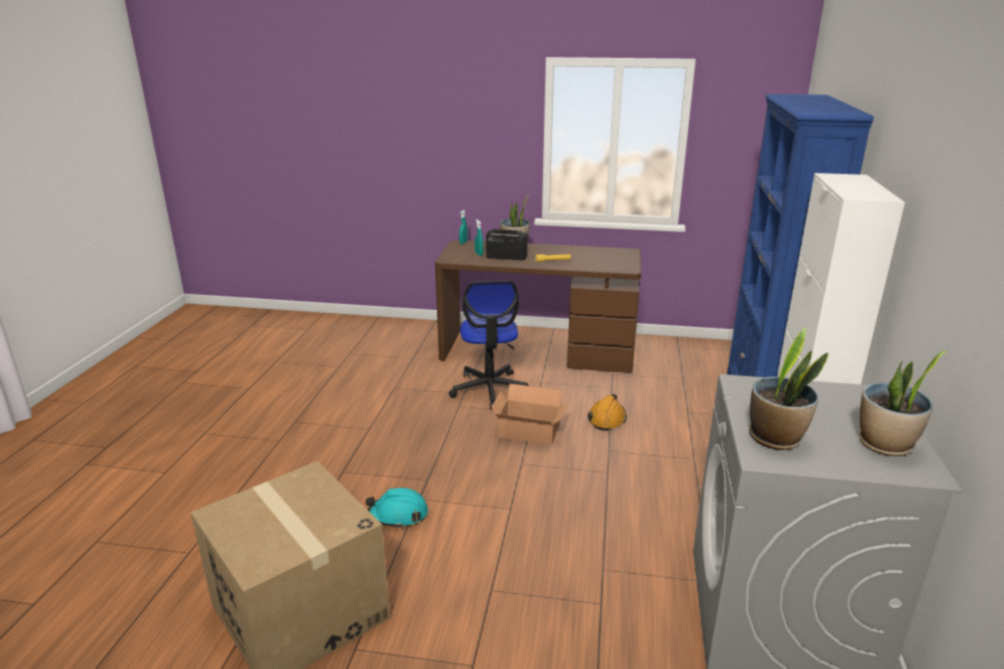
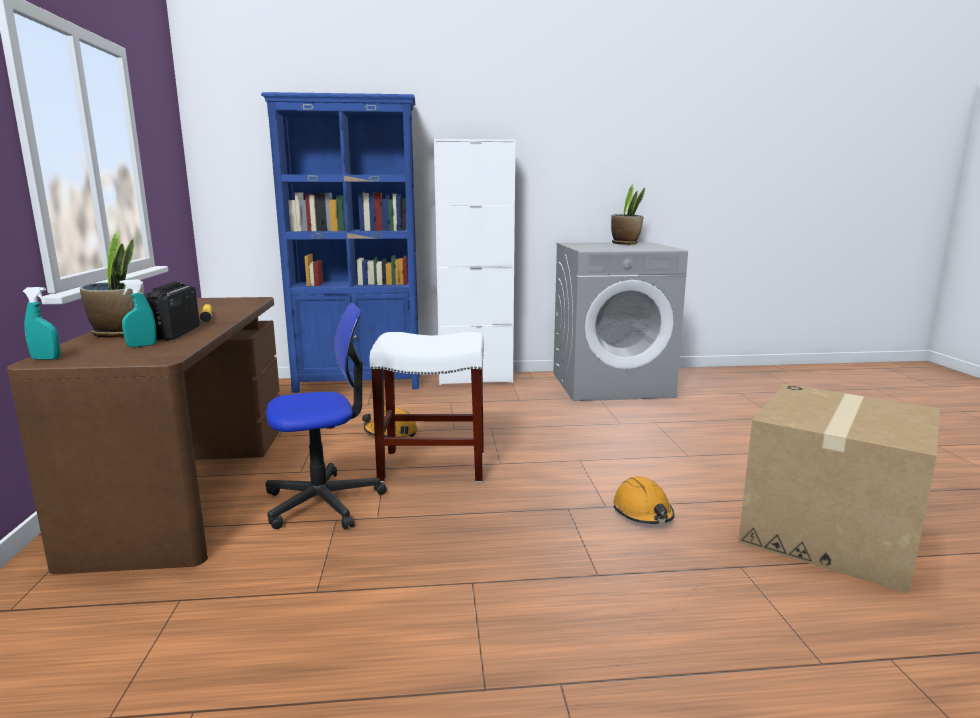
camera: 105 degrees left, 10 degrees down
turquoise hard hat [366,488,428,529] -> orange hard hat [613,476,674,524]
cardboard box [491,384,569,445] -> white stool [369,332,484,482]
potted plant [749,327,828,450] -> none

